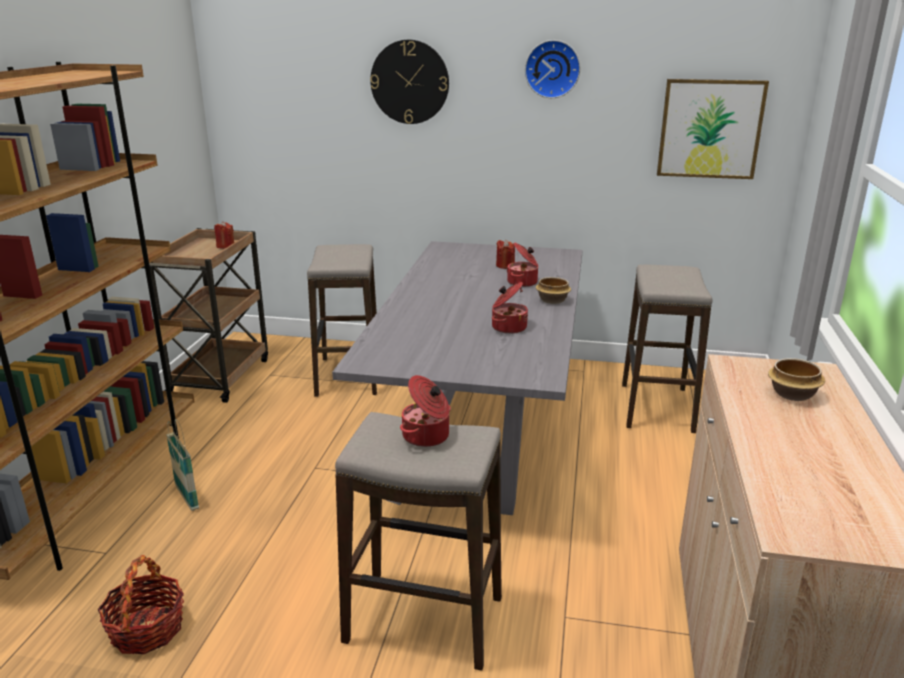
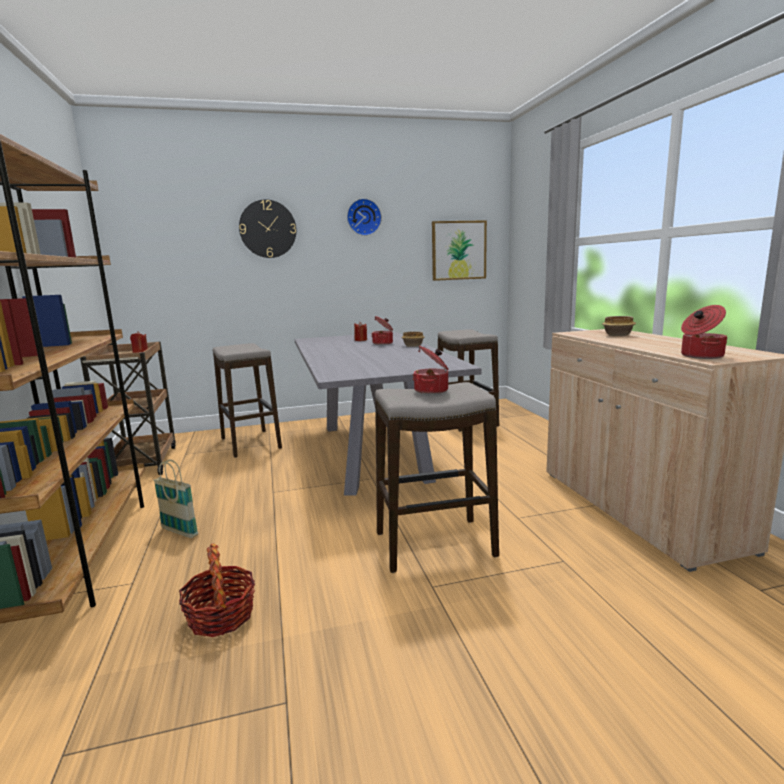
camera: 25 degrees left, 10 degrees down
cooking pot [492,282,528,334] -> cooking pot moved to [681,305,727,359]

